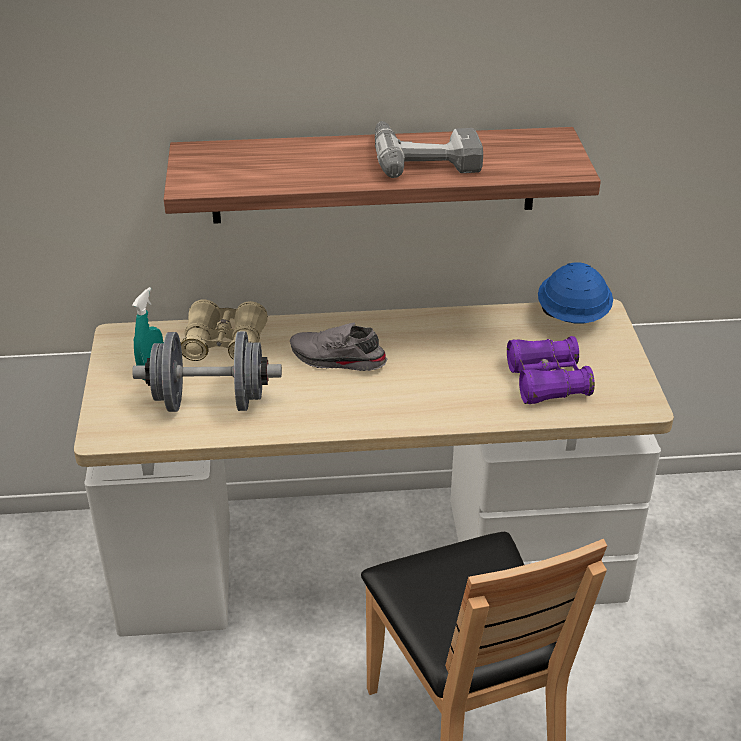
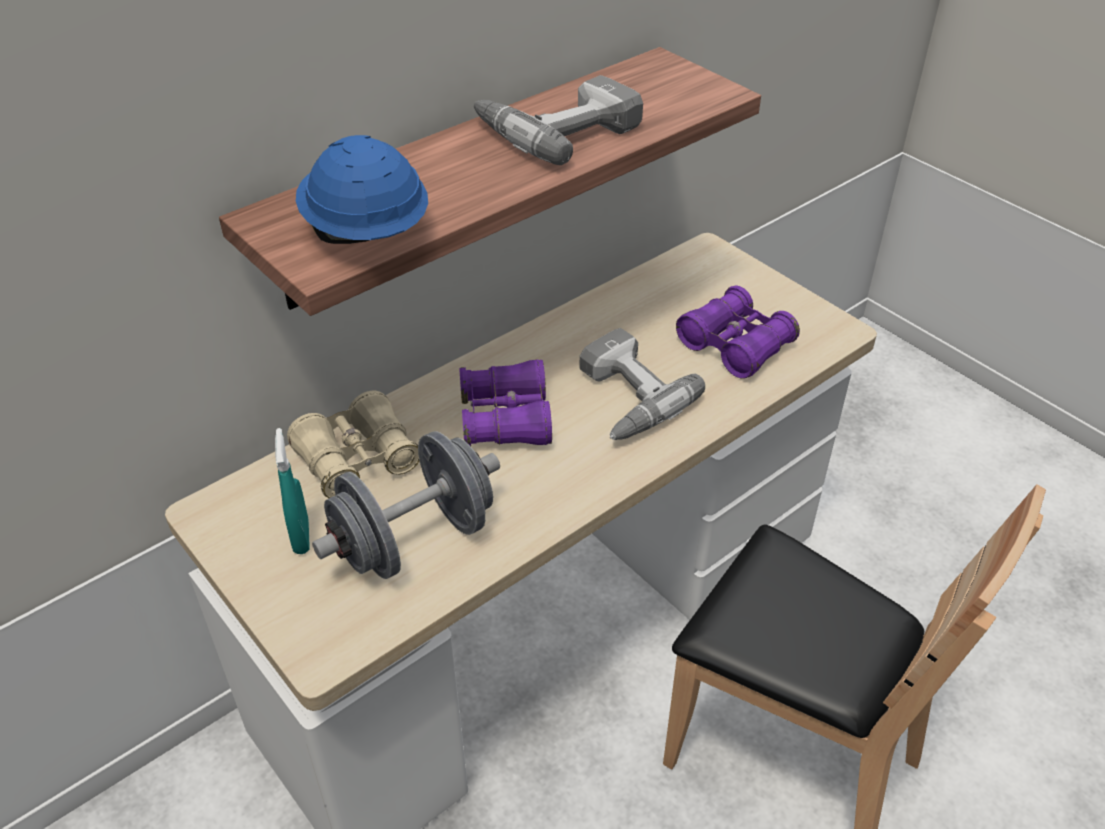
camera: 35 degrees left, 5 degrees up
grey shoe [290,323,387,371] -> purple binoculars [459,360,552,446]
blue hard hat [538,262,613,323] -> blue hard hat moved to [296,135,428,244]
none -> power drill [579,328,705,440]

